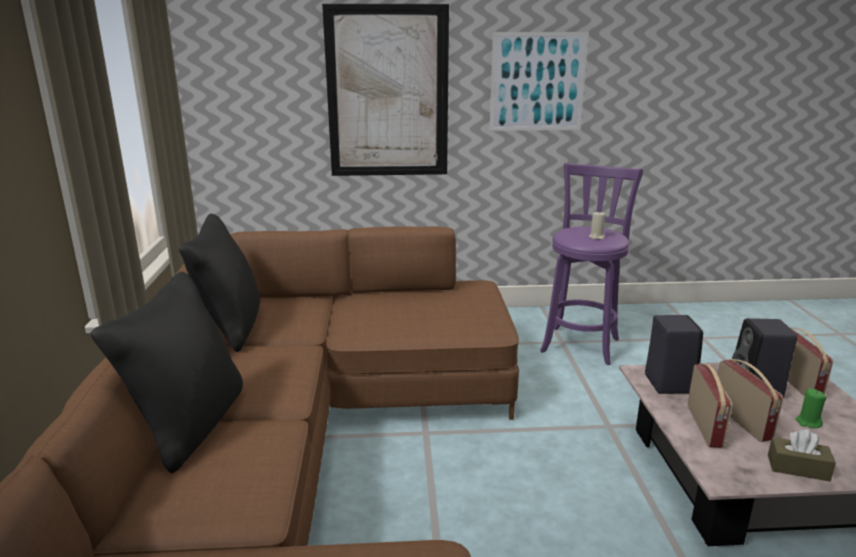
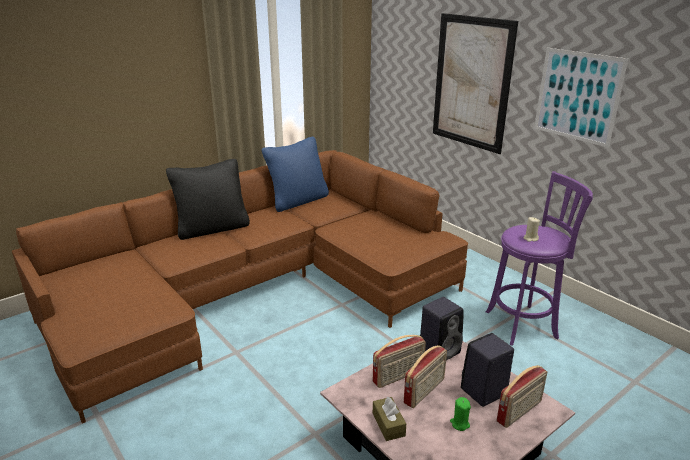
camera: 55 degrees right, 5 degrees up
black pillow [179,214,260,352] -> blue pillow [261,137,329,212]

